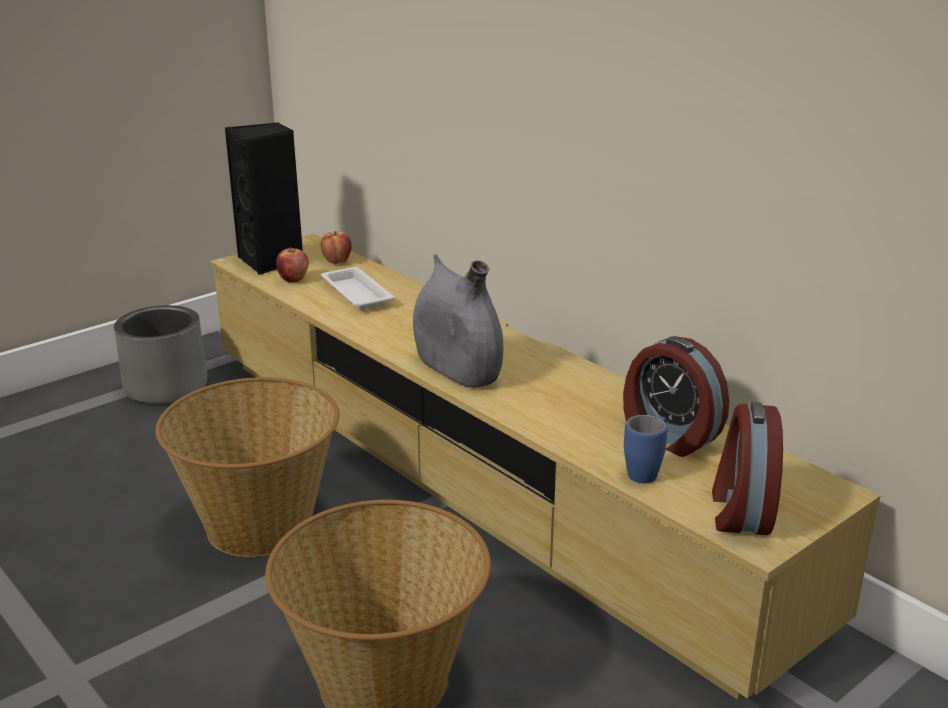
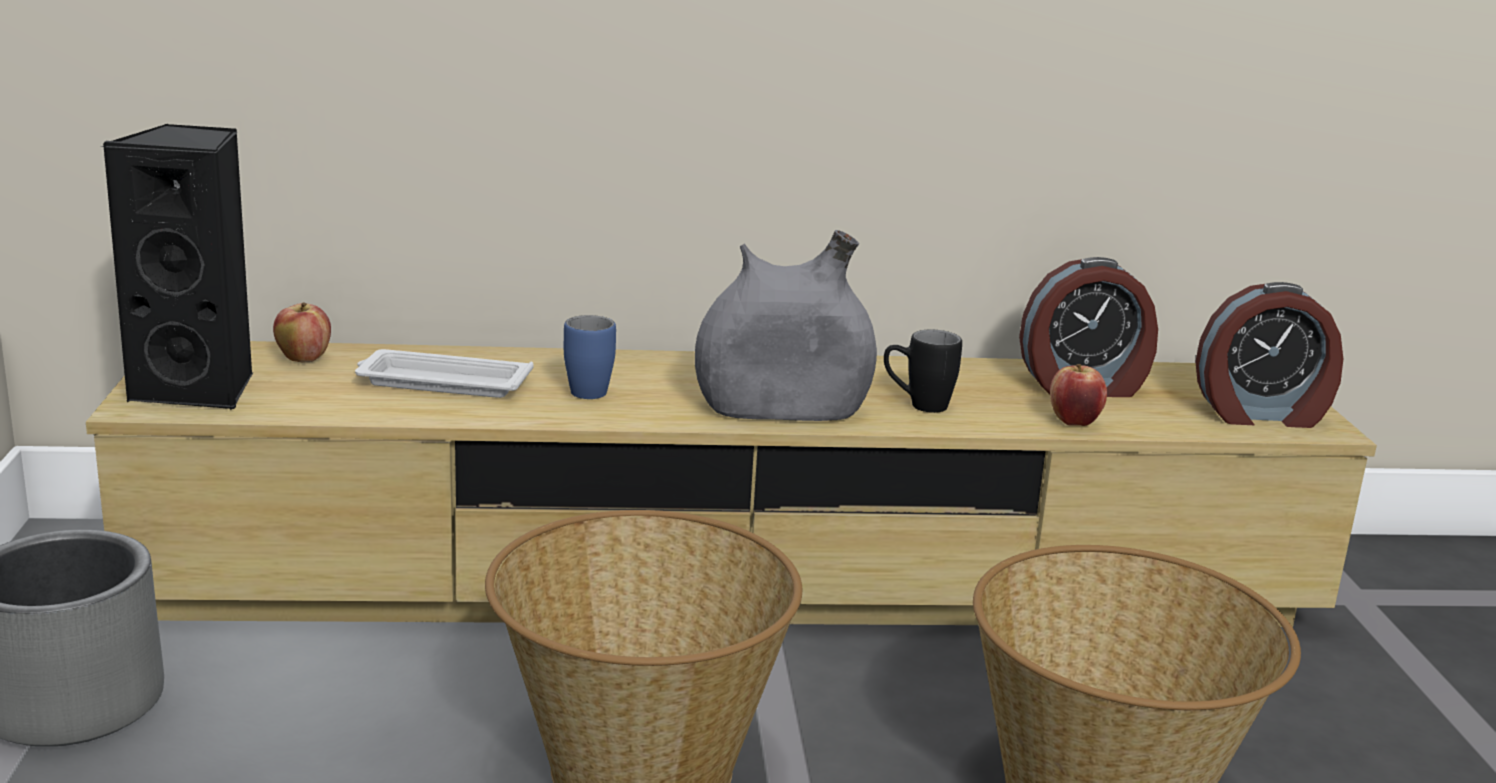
camera: 55 degrees left, 5 degrees down
apple [276,247,309,283] -> apple moved to [1050,364,1107,426]
blue mug [624,415,668,483] -> blue mug moved to [564,315,616,399]
alarm clock [712,402,783,535] -> alarm clock turned 45 degrees counterclockwise [1195,282,1343,428]
none -> black mug [884,329,962,413]

